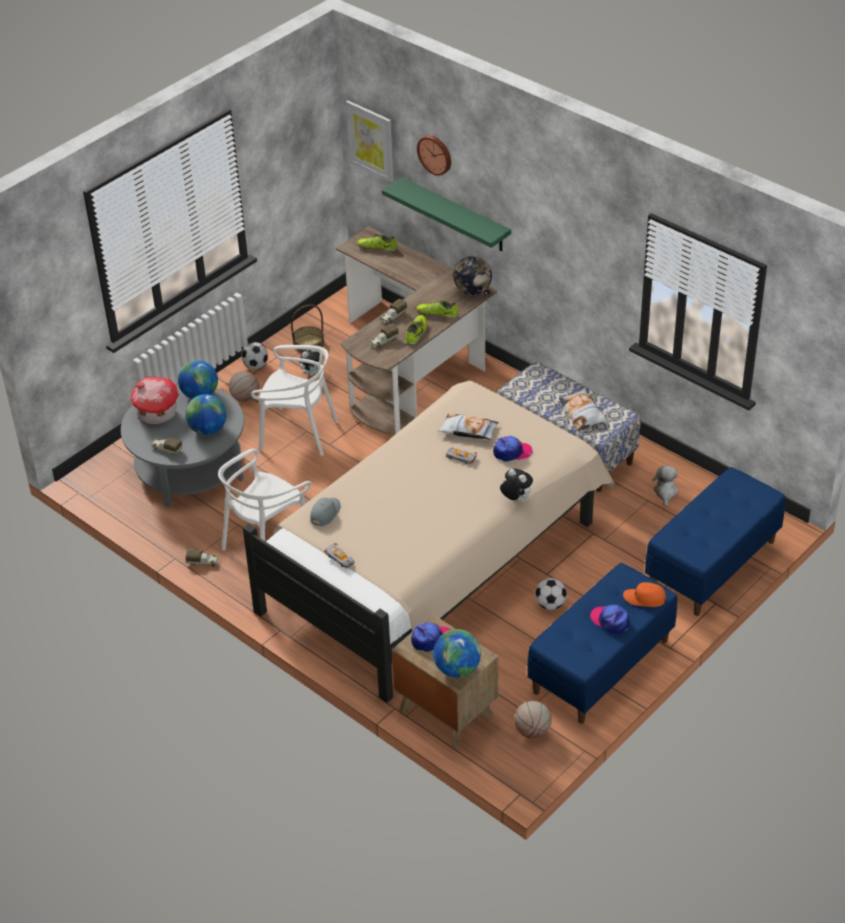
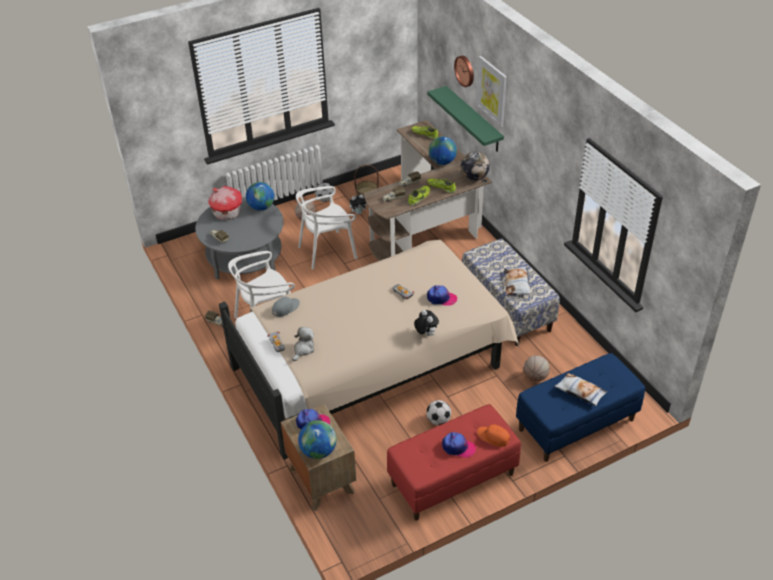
camera: 20 degrees right, 0 degrees up
globe [185,394,226,435] -> globe moved to [429,137,457,165]
white chair [251,345,338,456] -> white chair turned 120 degrees clockwise [296,186,357,269]
picture [346,101,393,182] -> picture moved to [476,56,507,127]
pillow [438,414,499,440] -> pillow moved to [555,373,607,406]
basketball [515,701,552,739] -> basketball moved to [523,356,550,382]
blue bench [527,563,677,724] -> red bench [387,404,521,521]
cap [590,605,630,634] -> cap turned 135 degrees clockwise [442,432,476,457]
plush toy [652,466,679,507] -> plush toy moved to [292,327,314,361]

